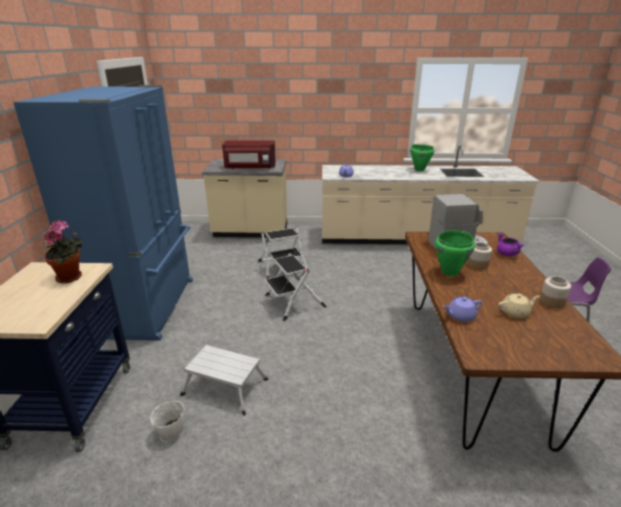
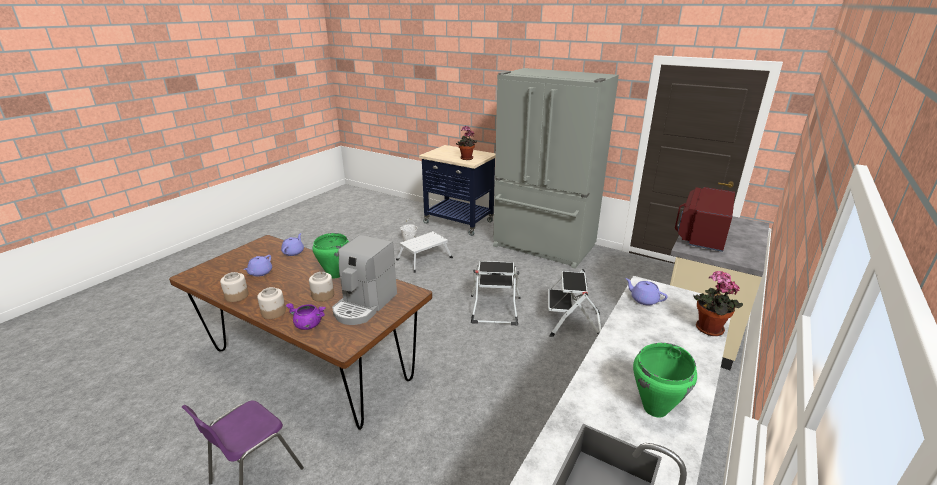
camera: 120 degrees right, 0 degrees up
blue fridge [13,85,193,341] -> grey fridge [493,68,619,269]
beige teapot [498,293,540,318] -> purple teapot [244,255,272,277]
none -> jar [257,287,286,319]
none -> potted plant [693,271,743,336]

